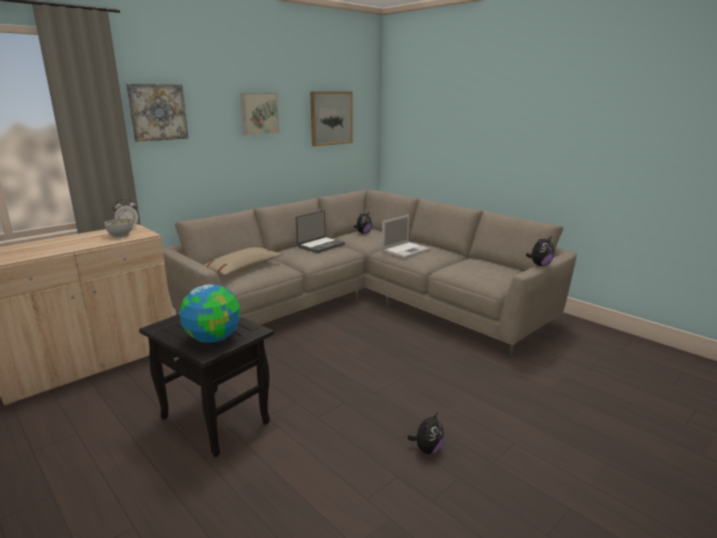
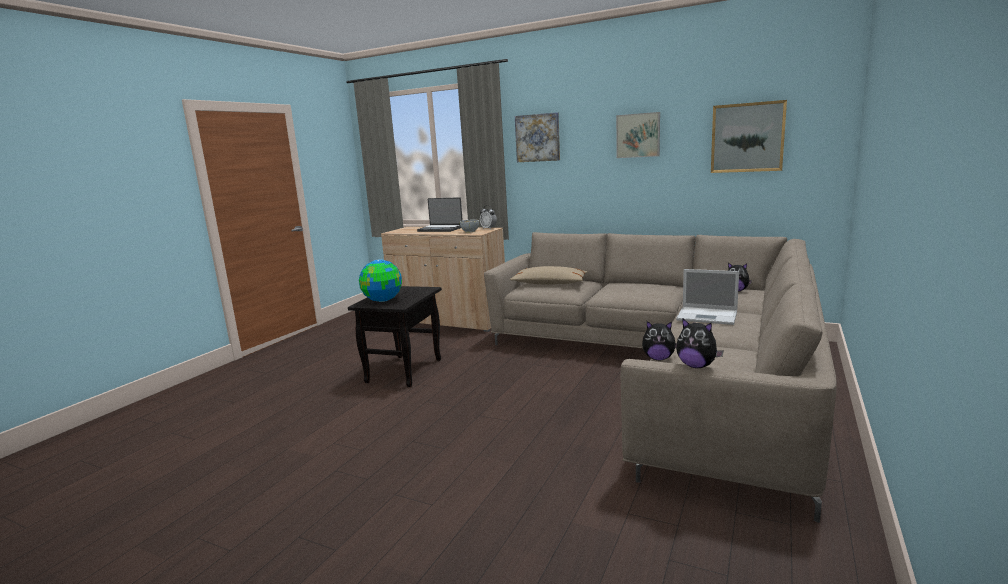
camera: 70 degrees right, 5 degrees down
laptop [296,210,345,253] -> laptop moved to [417,197,463,232]
plush toy [407,412,444,454] -> plush toy moved to [642,321,677,360]

